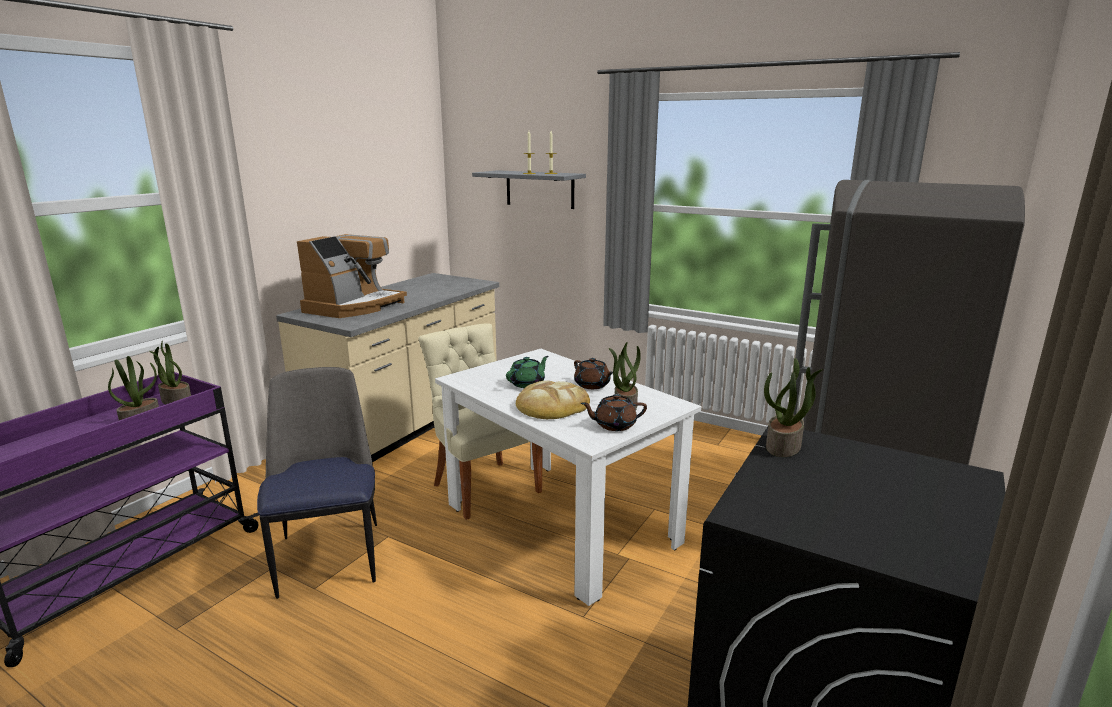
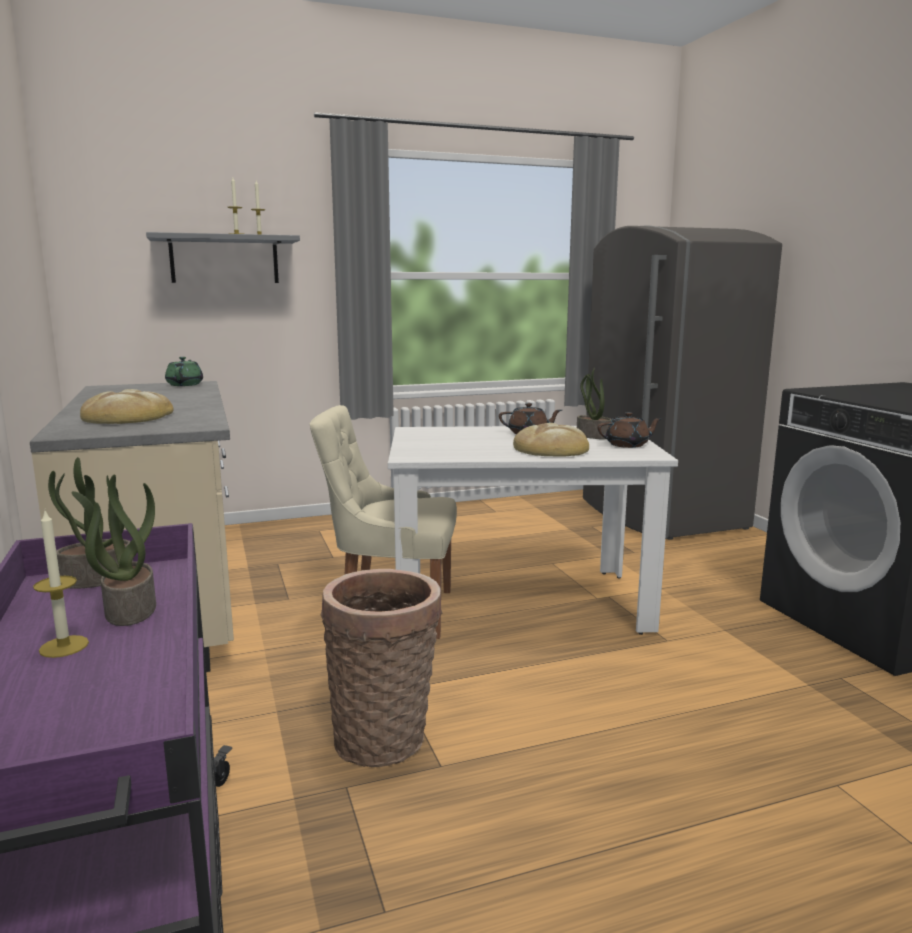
camera: 50 degrees left, 5 degrees down
chair [257,367,377,599] -> basket [320,569,442,767]
coffee machine [297,234,407,318] -> bread [80,389,174,424]
green teapot [506,356,548,388] -> green teapot moved to [165,357,203,386]
brown teapot [581,394,647,431] -> brown teapot turned 135 degrees counterclockwise [598,412,662,448]
potted plant [764,358,823,457] -> none
none -> candle [33,511,89,658]

